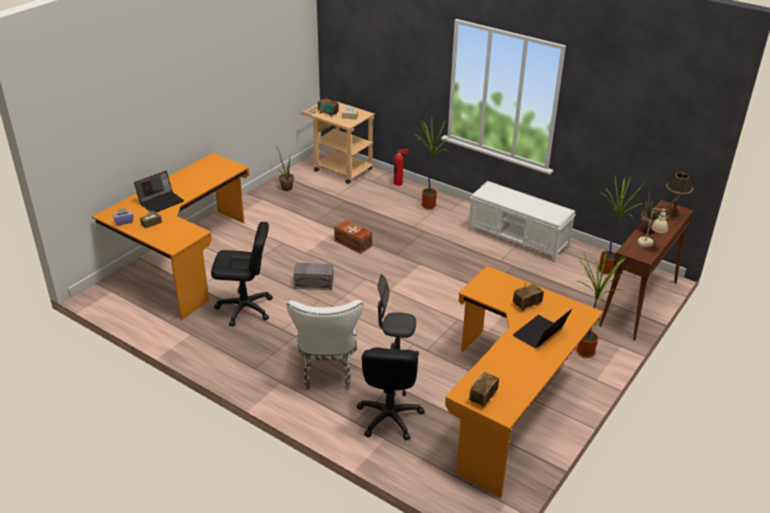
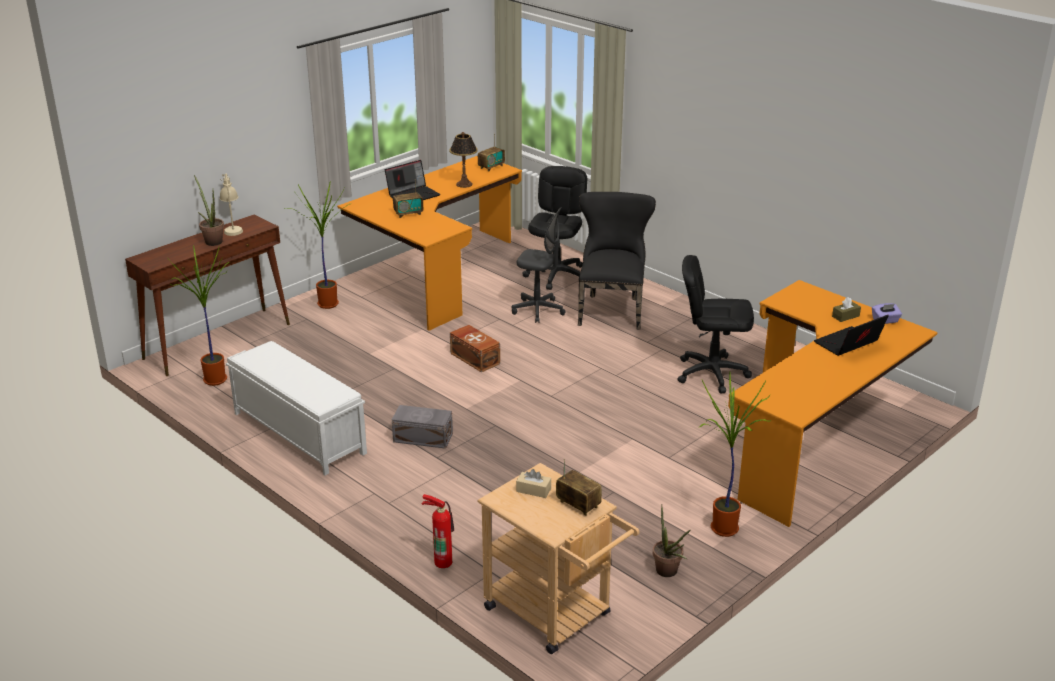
camera: 170 degrees left, 5 degrees down
white chair [287,300,363,391] -> black chair [578,192,656,330]
grey storage box [293,263,334,290] -> grey storage box moved to [392,405,453,449]
brown storage box [334,220,372,254] -> brown storage box moved to [450,325,500,372]
potted plant [414,118,452,209] -> potted plant moved to [699,372,772,537]
table lamp [666,172,693,220] -> table lamp moved to [449,132,477,188]

